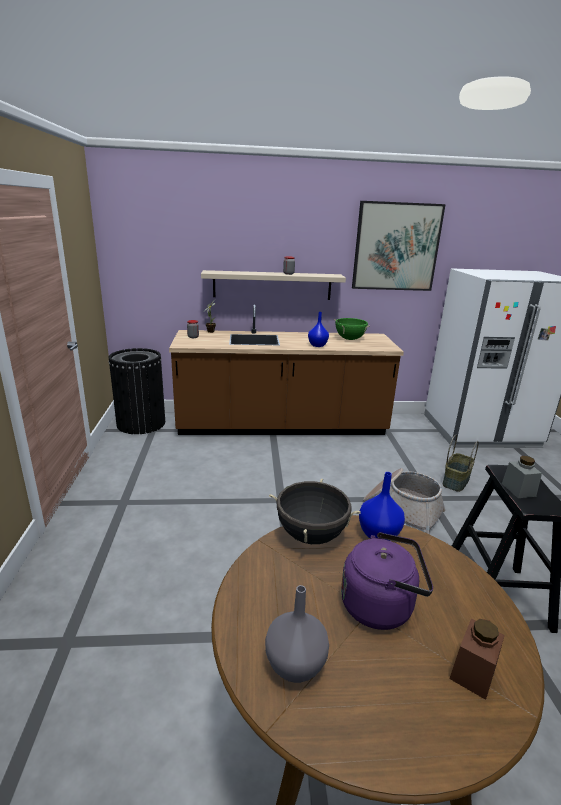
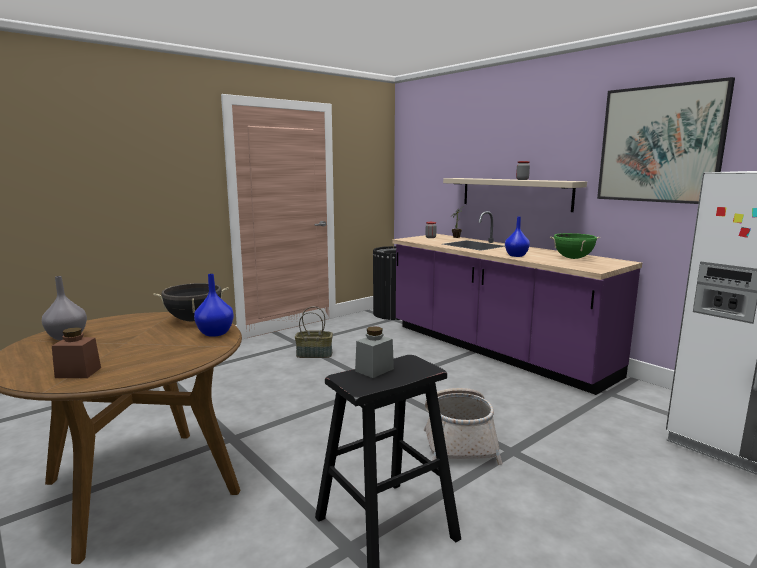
camera: 55 degrees right, 10 degrees down
brown counter [169,304,404,435] -> purple counter [392,211,642,395]
purple kettle [341,532,433,630] -> none
basket [443,434,479,492] -> basket moved to [295,307,333,358]

